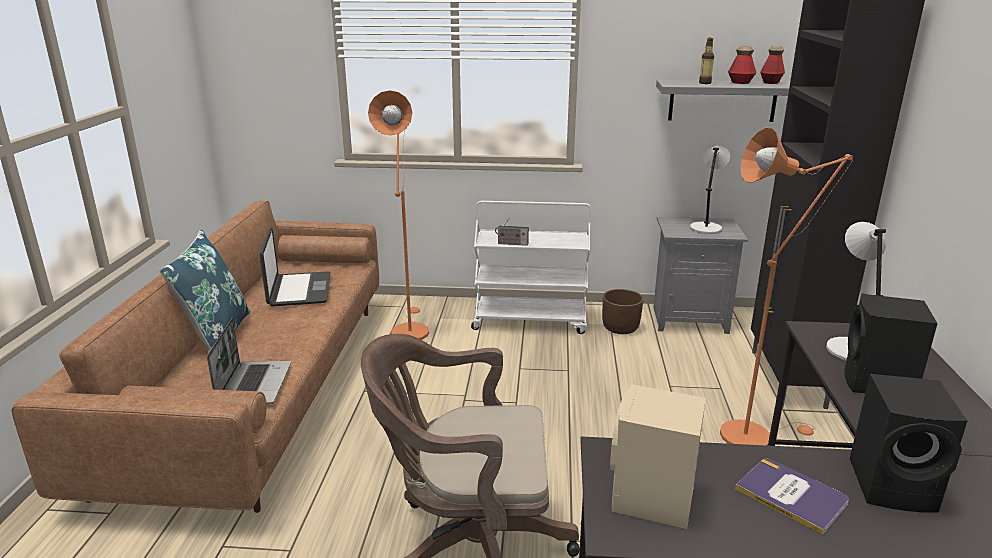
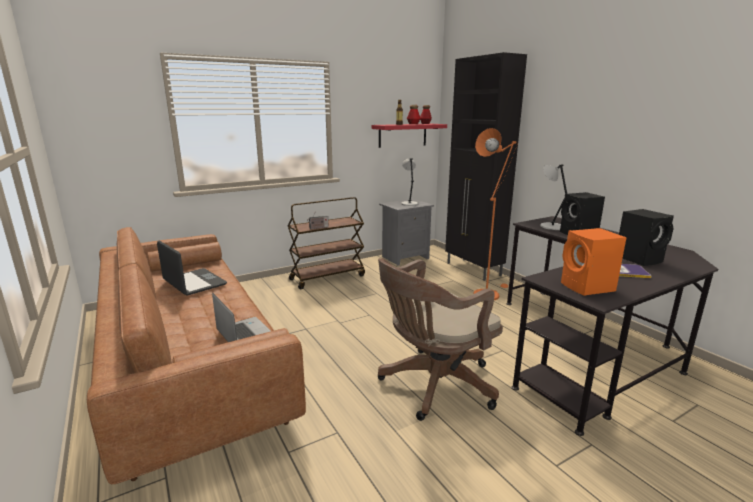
camera: 35 degrees left, 5 degrees down
blue pillow [159,230,250,350] -> none
orange floor lamp [368,90,429,340] -> none
white cart [471,201,591,334] -> brown cart [288,197,365,289]
brown planter [602,289,643,334] -> none
beige speaker [610,384,706,529] -> orange speaker [561,228,627,296]
grey shelf [656,80,790,122] -> red shelf [372,124,447,148]

